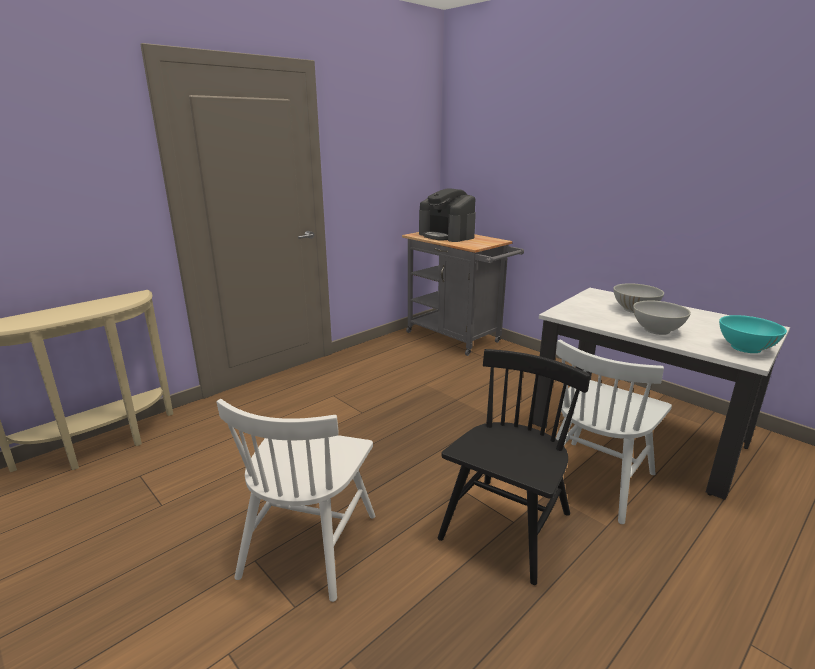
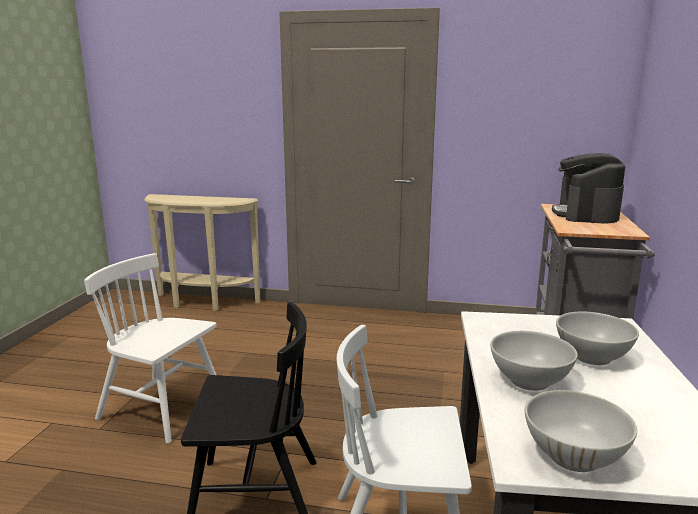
camera: 55 degrees right, 5 degrees down
white chair [217,399,375,602] -> white chair turned 45 degrees clockwise [84,253,217,443]
turquoise bowl [719,315,787,353] -> white bowl [525,390,637,472]

